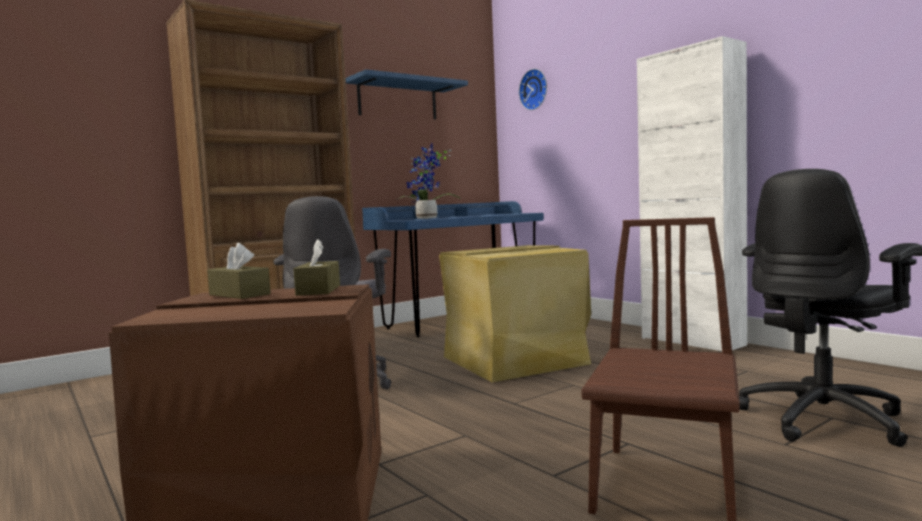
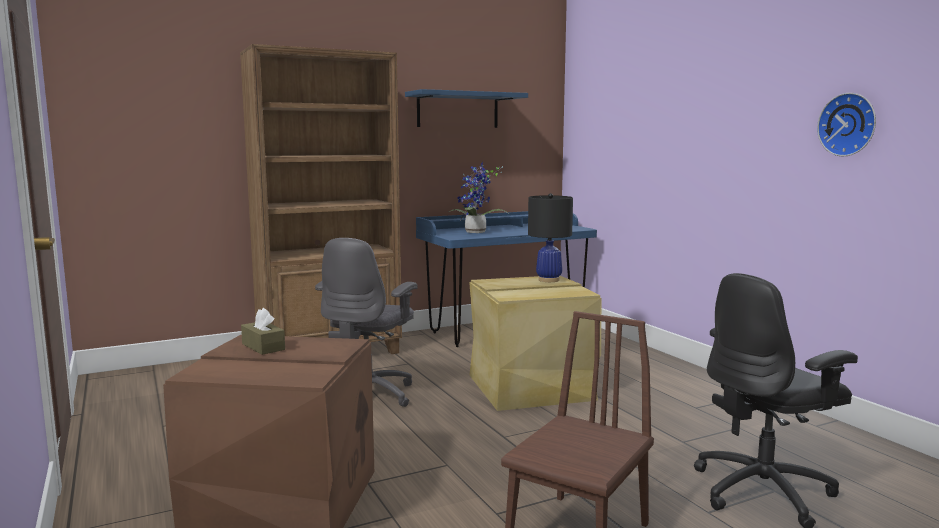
camera: 10 degrees right, 5 degrees up
brown tissue box [294,239,340,296] -> none
wall clock [519,69,547,110] -> wall clock moved to [817,93,876,156]
white cabinet [637,36,747,351] -> none
none -> black table lamp [528,193,573,282]

